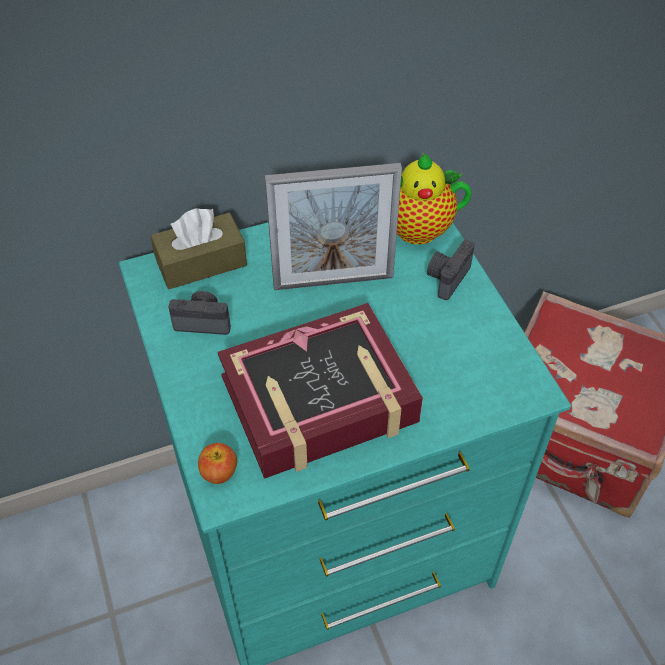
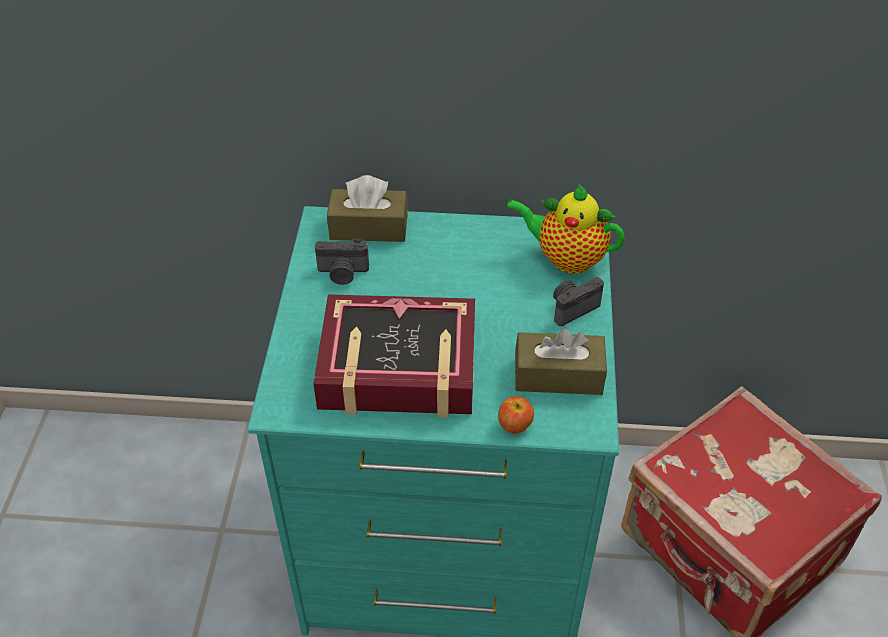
camera: 25 degrees right, 5 degrees down
camera [168,291,231,335] -> camera turned 150 degrees clockwise [315,238,369,285]
apple [198,443,237,484] -> apple moved to [498,396,534,434]
picture frame [265,163,402,290] -> none
none -> brown tissue box [515,328,607,395]

